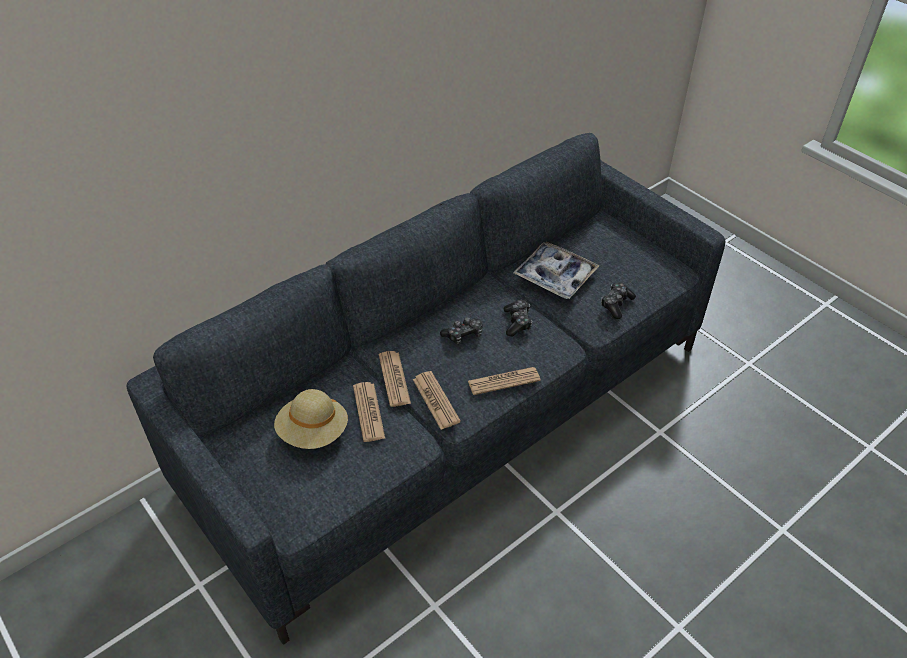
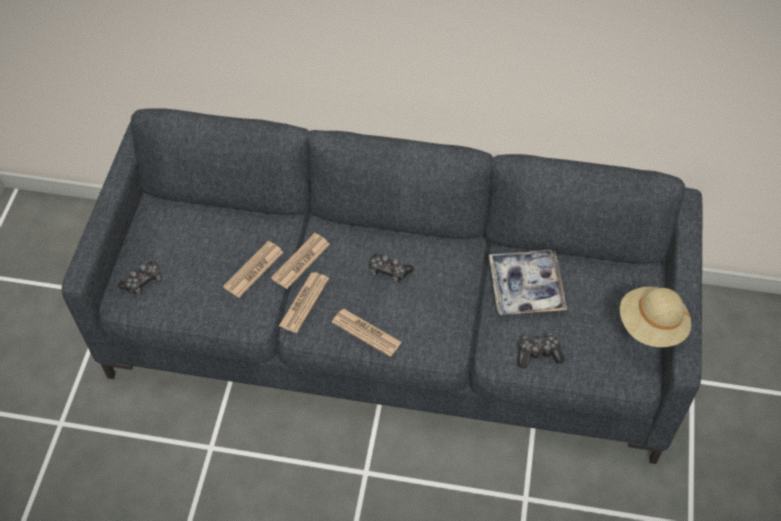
camera: 50 degrees right, 10 degrees up
beige hat [274,389,348,449] -> beige hat moved to [620,287,691,347]
game controller [504,300,532,337] -> game controller moved to [118,261,161,295]

